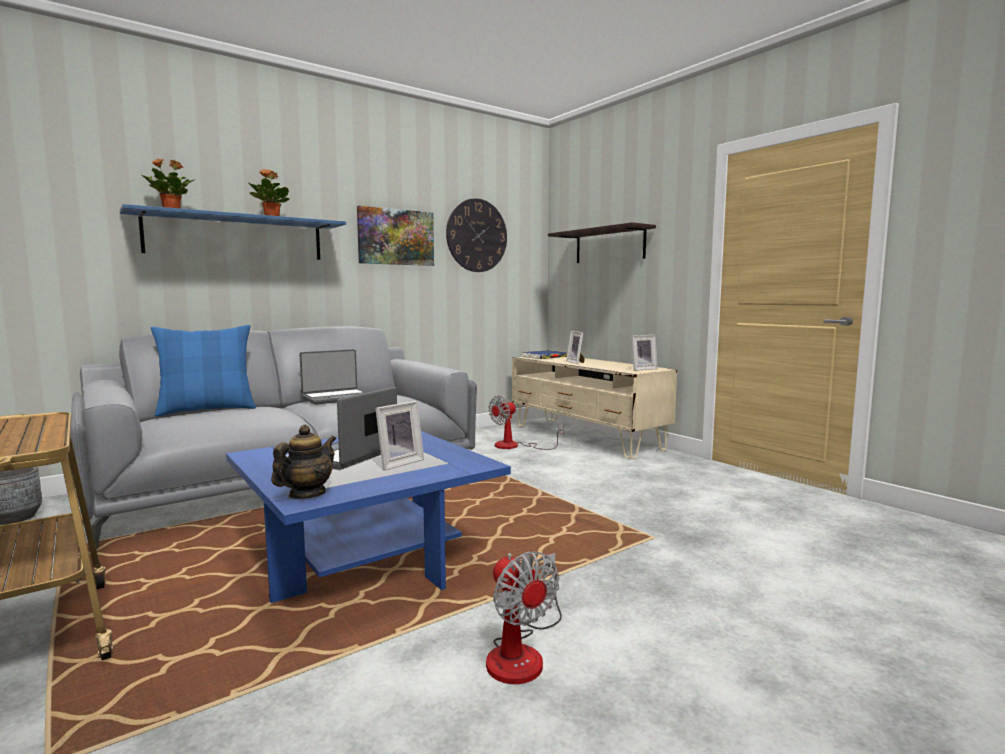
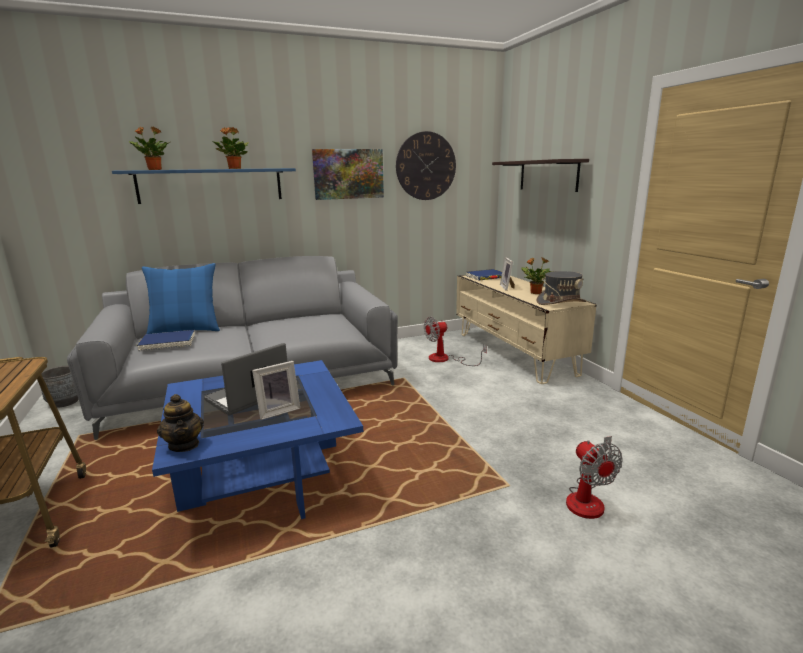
camera: 15 degrees right, 10 degrees up
teapot [271,425,336,499] -> teapot turned 105 degrees clockwise [157,394,204,452]
laptop [300,349,365,405] -> none
fan [486,552,562,684] -> fan moved to [566,436,623,519]
picture frame [632,335,658,371] -> grey hat [537,271,587,305]
none -> blue book [137,330,195,352]
none -> potted plant [521,257,554,294]

